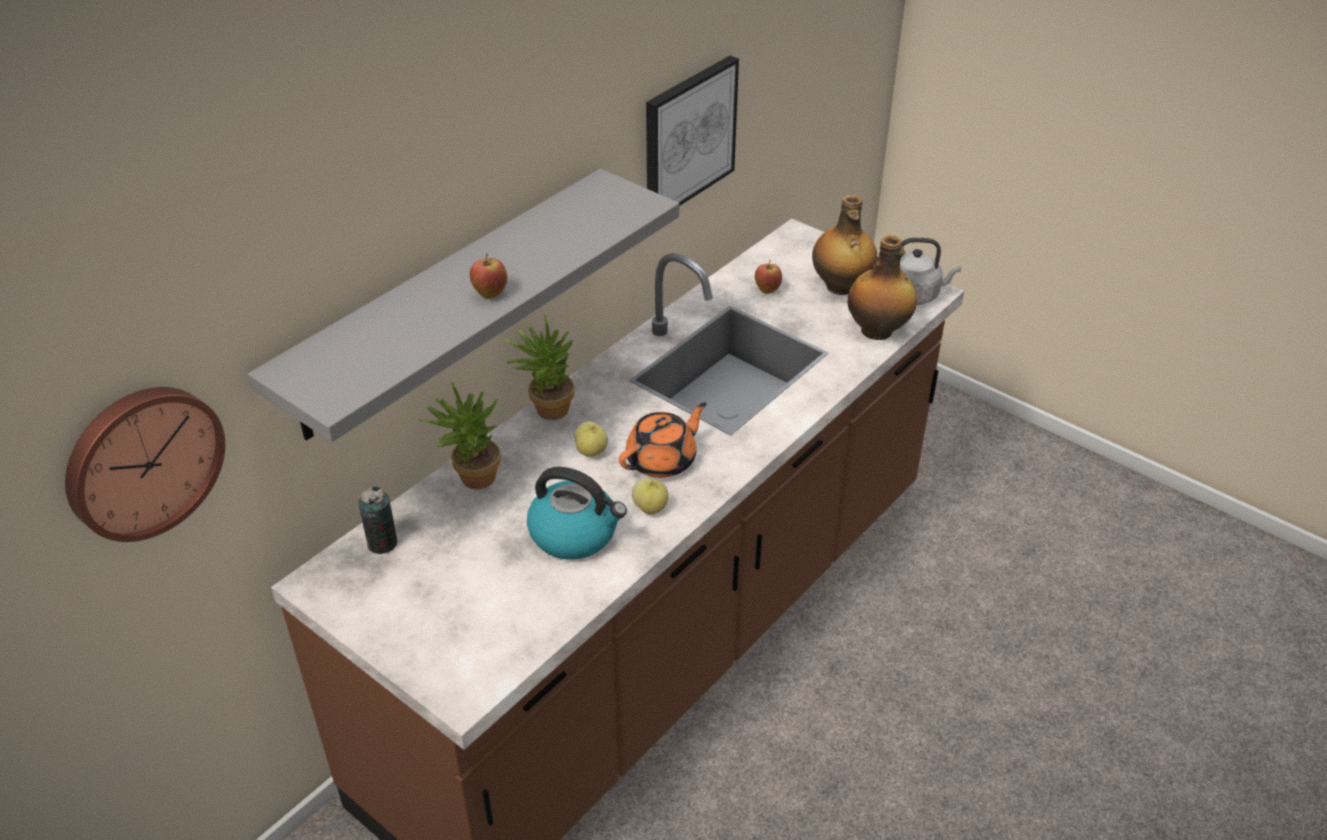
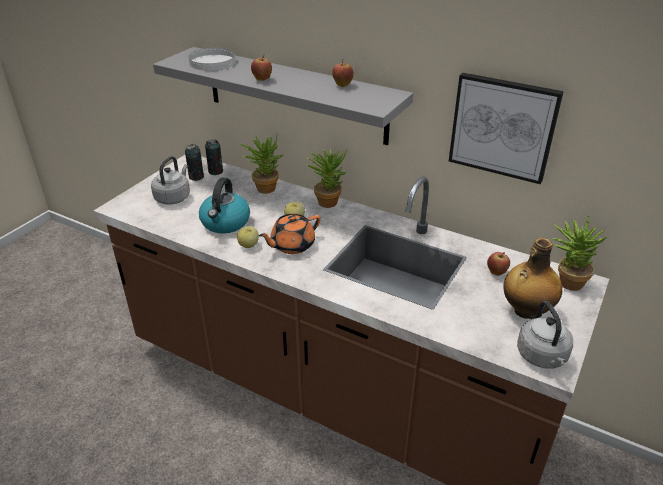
camera: 80 degrees right, 5 degrees down
wall clock [65,387,225,542] -> none
orange teapot [619,402,707,478] -> orange teapot turned 105 degrees clockwise [259,214,321,254]
bottle [847,235,917,340] -> none
none -> grey kettle [151,156,190,205]
none -> can [185,144,204,181]
none -> white plate [188,48,236,71]
none -> apple [332,59,354,87]
none -> potted plant [552,215,607,291]

